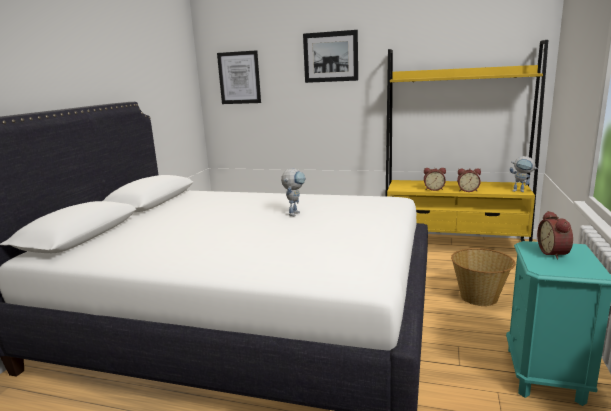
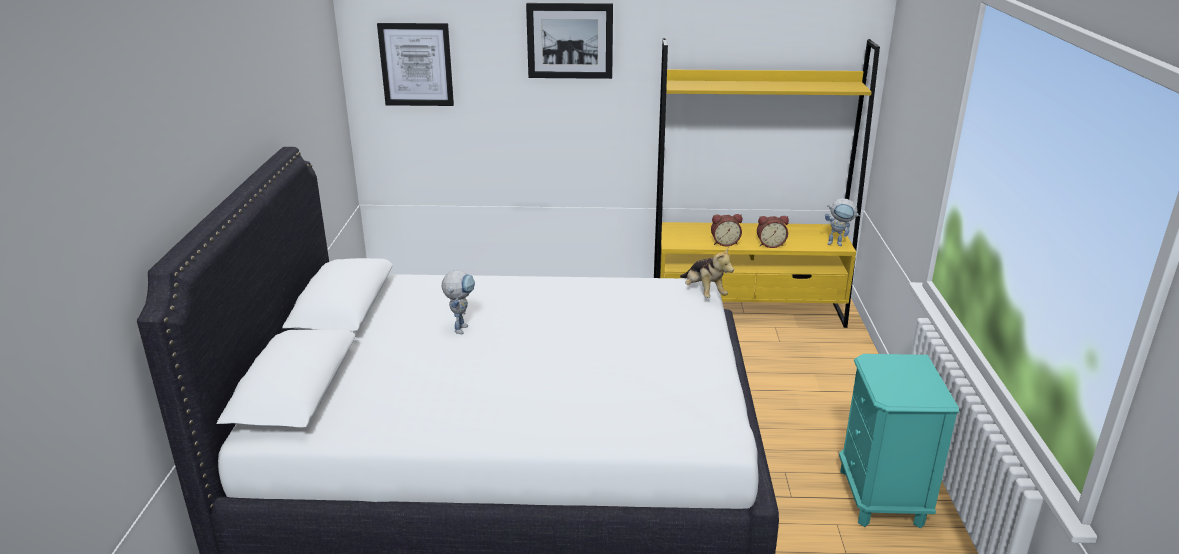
camera: 15 degrees left, 10 degrees up
toy robot [281,169,306,216] -> toy robot moved to [442,270,475,334]
basket [451,248,516,306] -> none
alarm clock [537,211,573,259] -> none
none -> plush toy [680,247,734,298]

